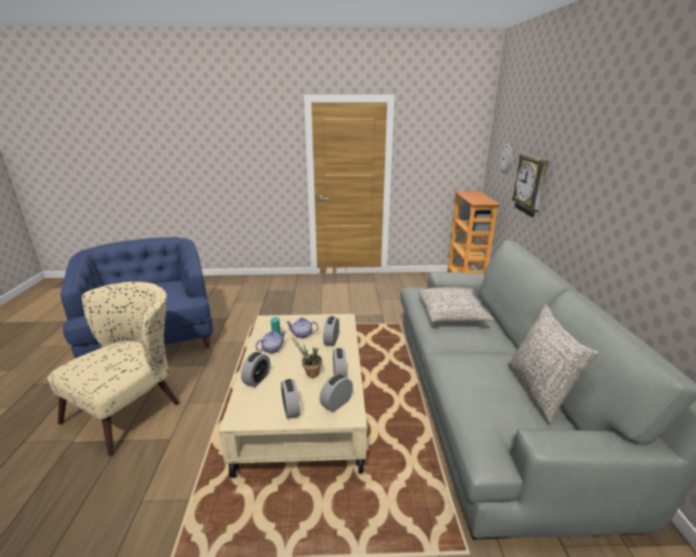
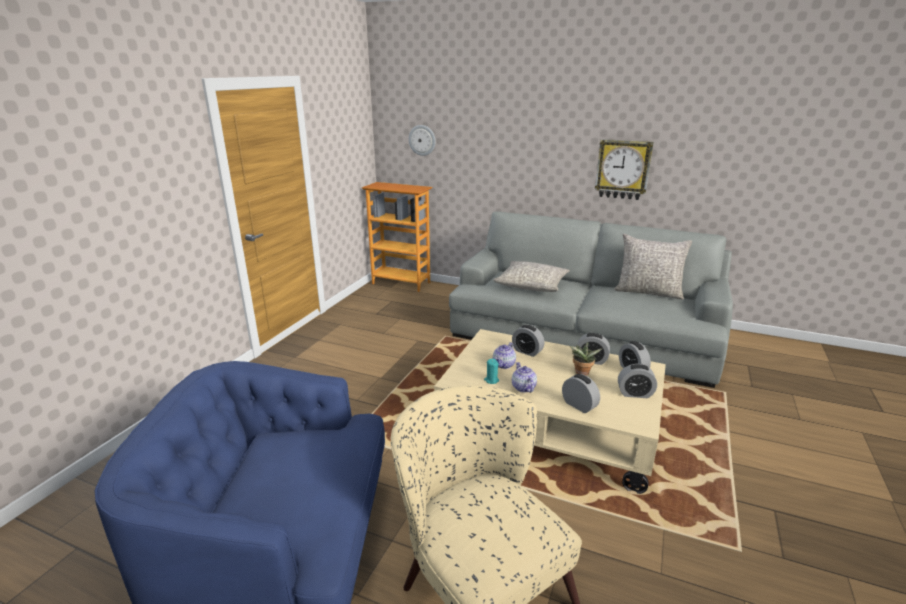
camera: 65 degrees left, 0 degrees up
wall clock [512,154,548,217] -> wall clock moved to [595,139,654,200]

